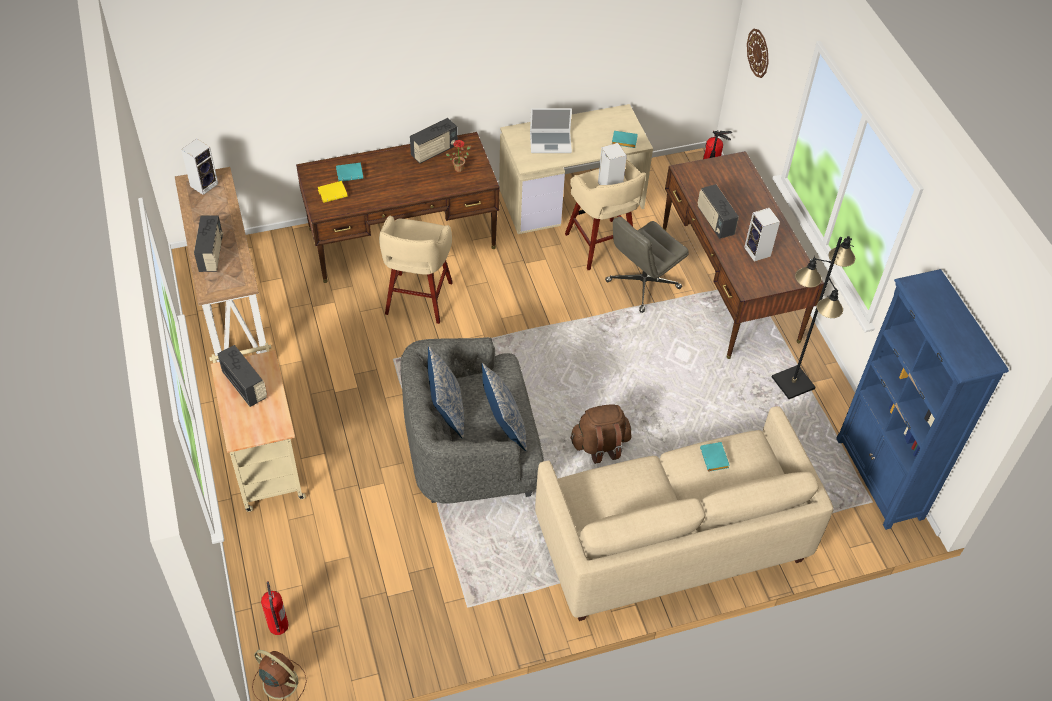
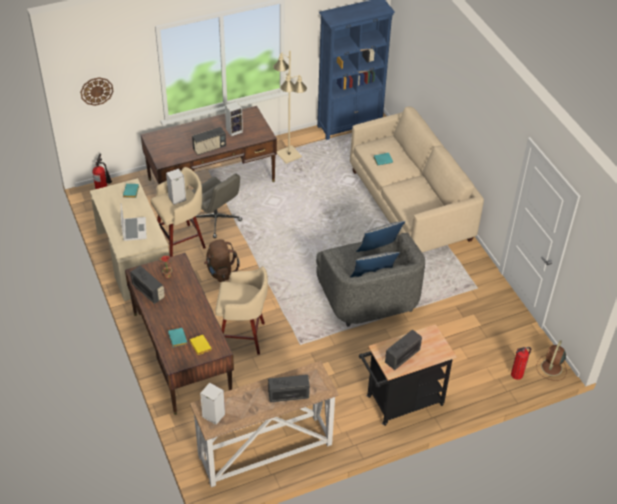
camera: 95 degrees left, 5 degrees down
beige cart [210,343,306,512] -> black cart [359,324,457,426]
brown backpack [570,404,632,464] -> brown backpack moved to [204,239,240,282]
black floor lamp [772,236,855,399] -> beige floor lamp [273,51,307,164]

